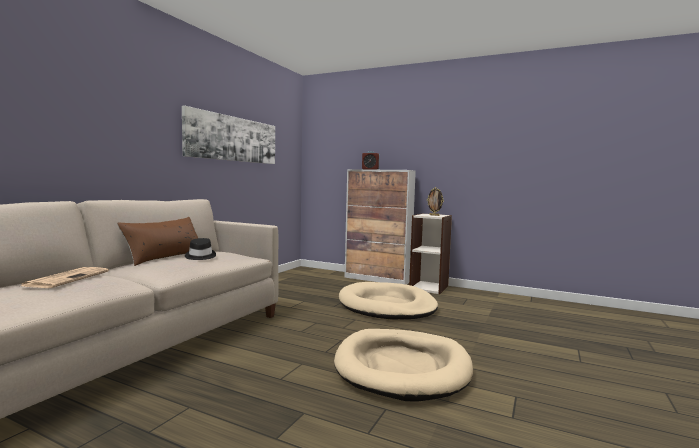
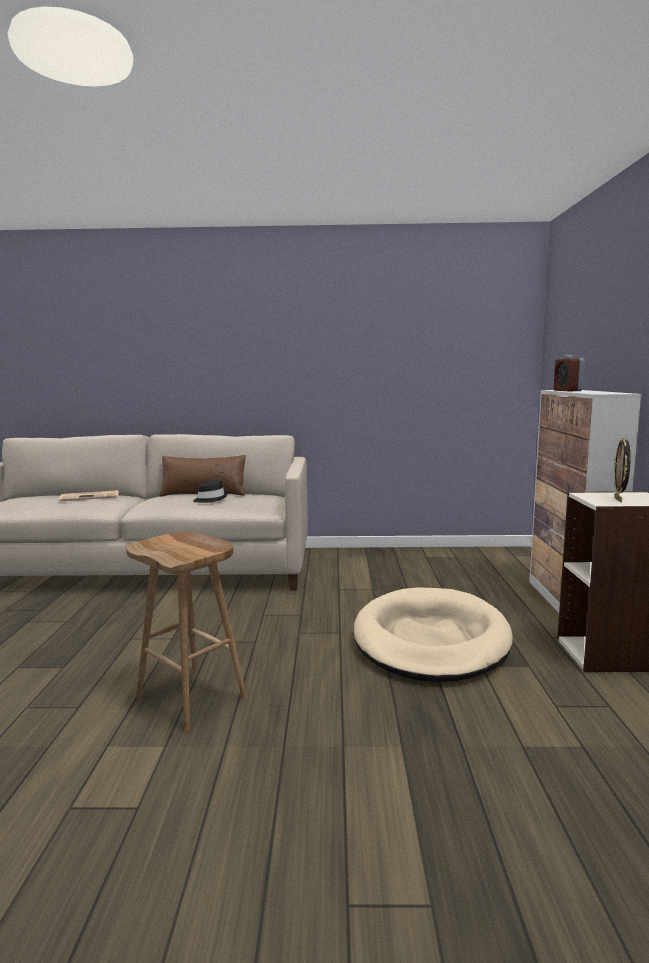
camera: 65 degrees right, 5 degrees up
picture [182,105,275,164] -> none
beige dog bed [334,329,473,402] -> brown stool [126,532,247,731]

